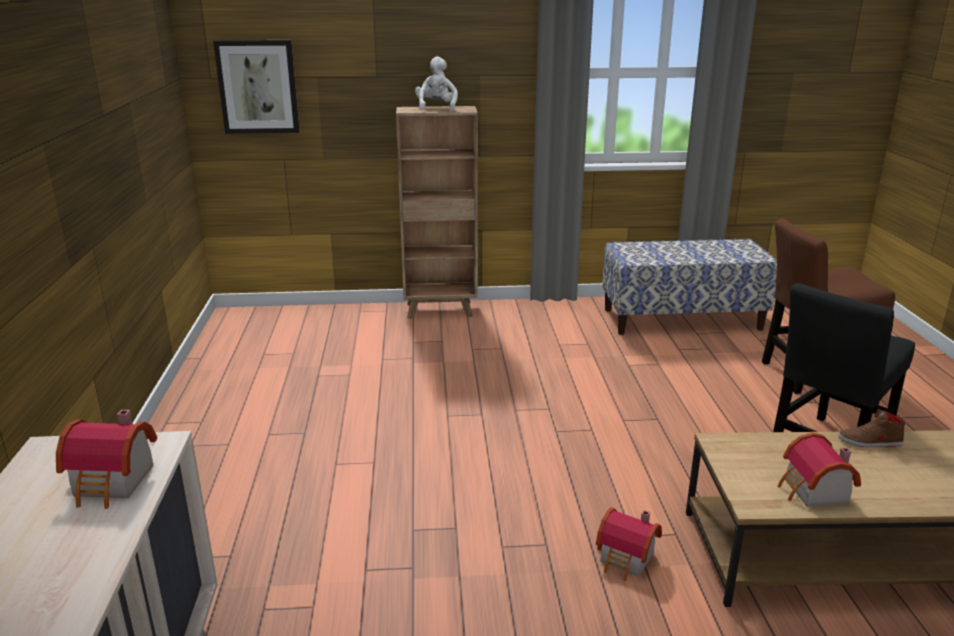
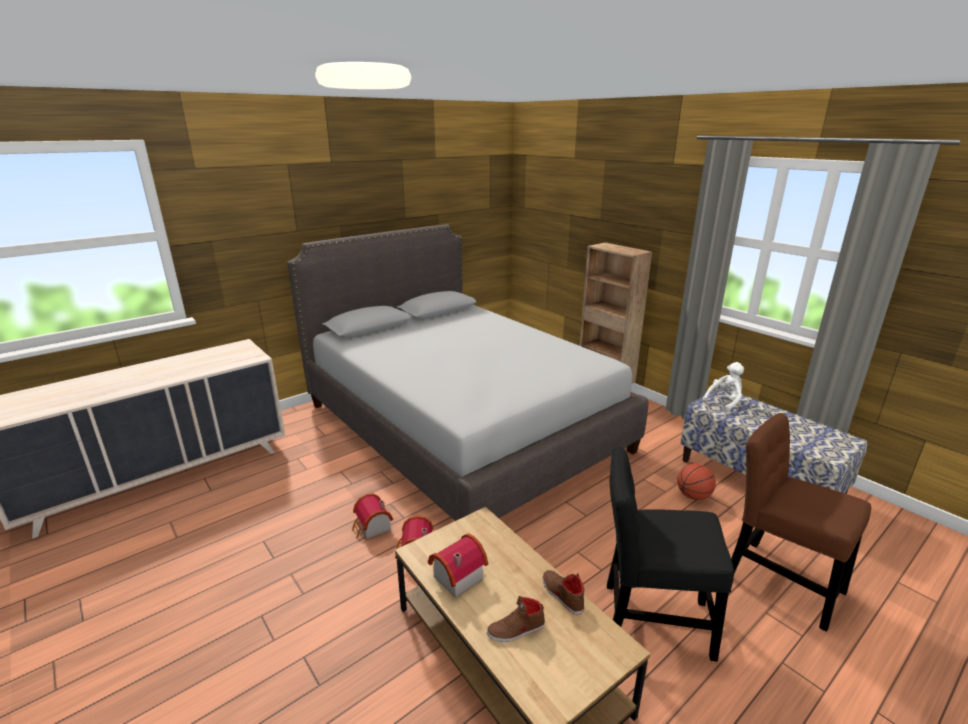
camera: 55 degrees right, 0 degrees up
toy house [56,410,157,509] -> toy house moved to [352,493,393,539]
picture [213,40,299,134] -> none
white plush toy [415,56,458,112] -> white plush toy moved to [702,362,744,412]
none -> grey bed [287,224,649,521]
none -> brown shoe [487,596,545,642]
none -> basketball [677,464,716,500]

